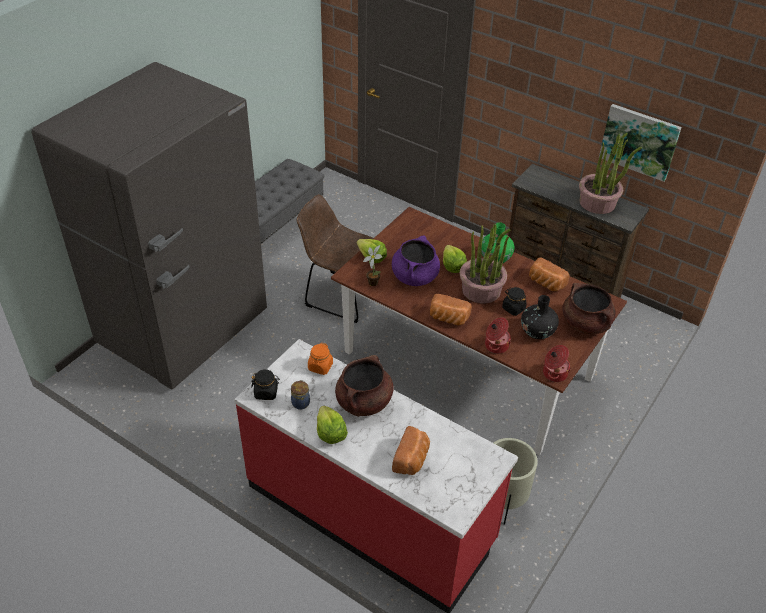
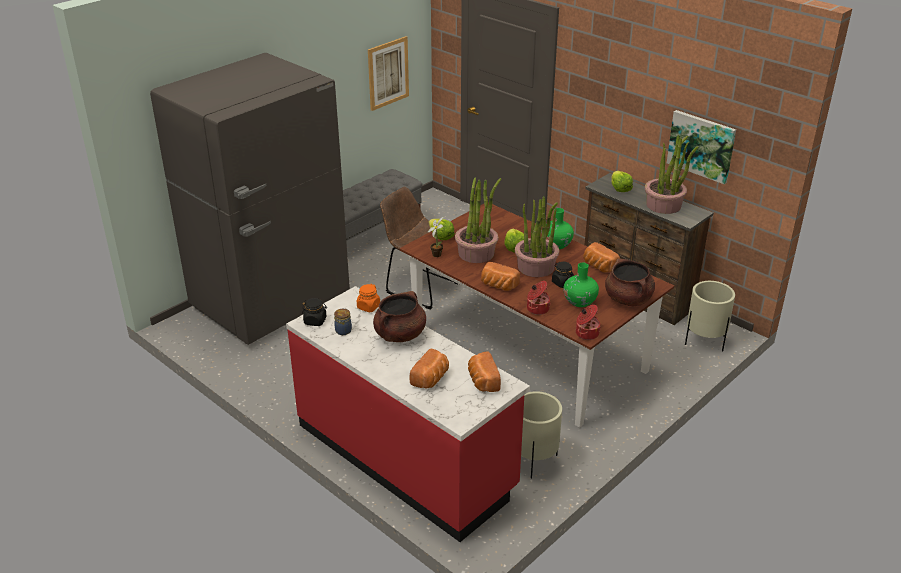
camera: 10 degrees right, 10 degrees down
lettuce [317,406,348,444] -> lettuce moved to [612,171,633,192]
purple cooking pot [392,235,440,286] -> potted plant [455,178,501,263]
black vase [521,295,559,339] -> green vase [563,263,599,307]
none -> picture [368,36,409,111]
none -> bread [468,351,501,392]
none -> beige planter [685,281,735,352]

